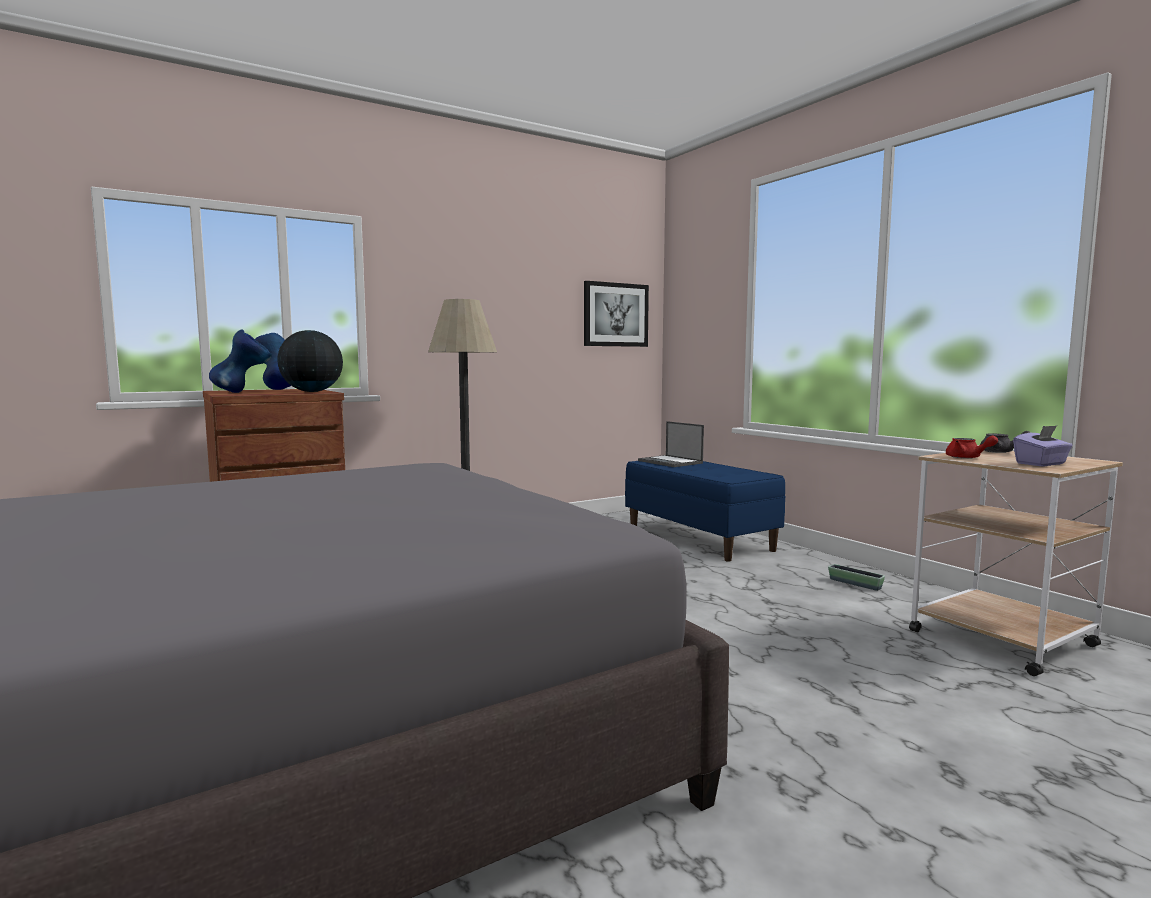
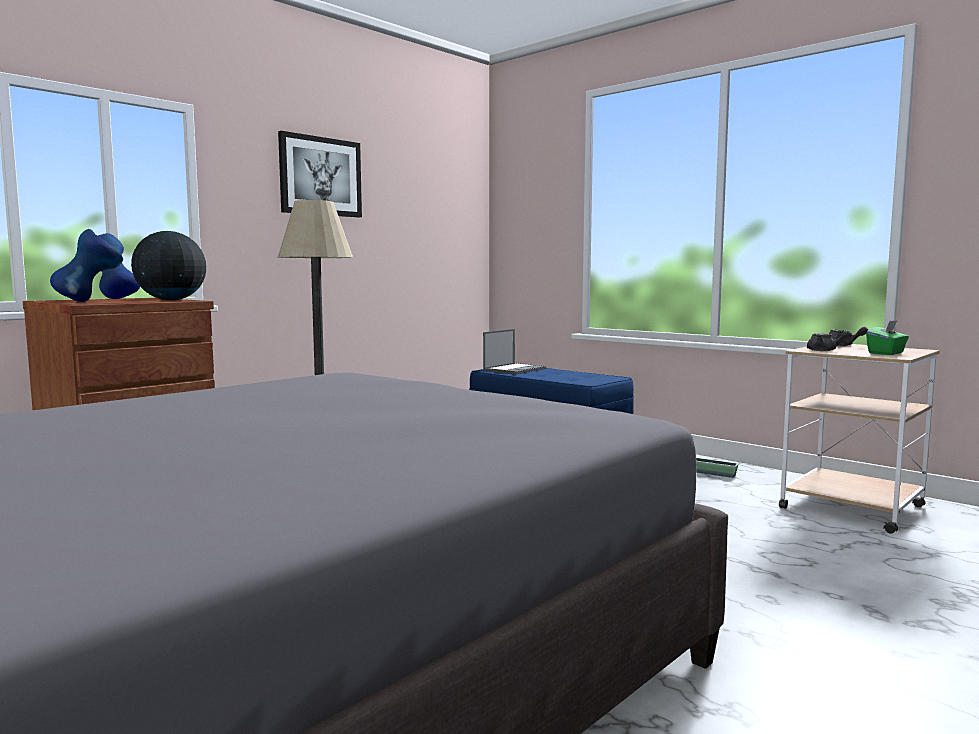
camera: 15 degrees left, 0 degrees up
picture [584,281,649,347] -> picture moved to [278,131,362,217]
laptop [638,421,704,467] -> laptop turned 90 degrees counterclockwise [483,329,546,374]
red teapot [946,435,998,459] -> grey teapot [807,330,852,351]
purple tissue box [1013,425,1073,466] -> green tissue box [866,320,909,355]

